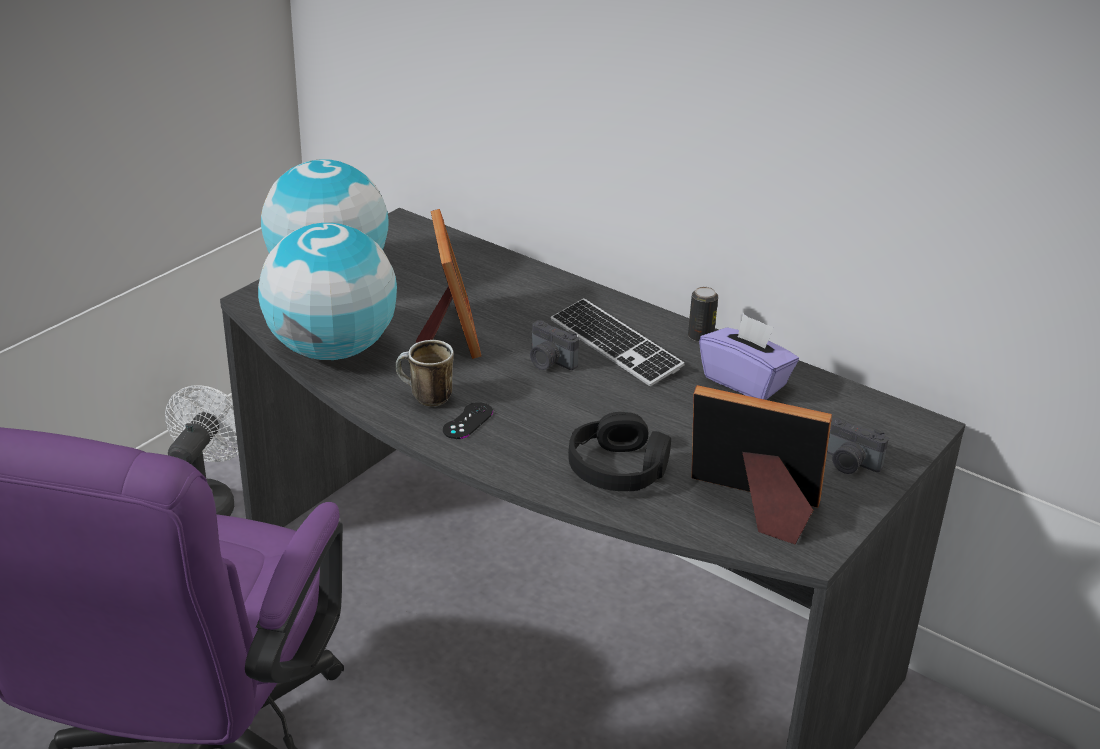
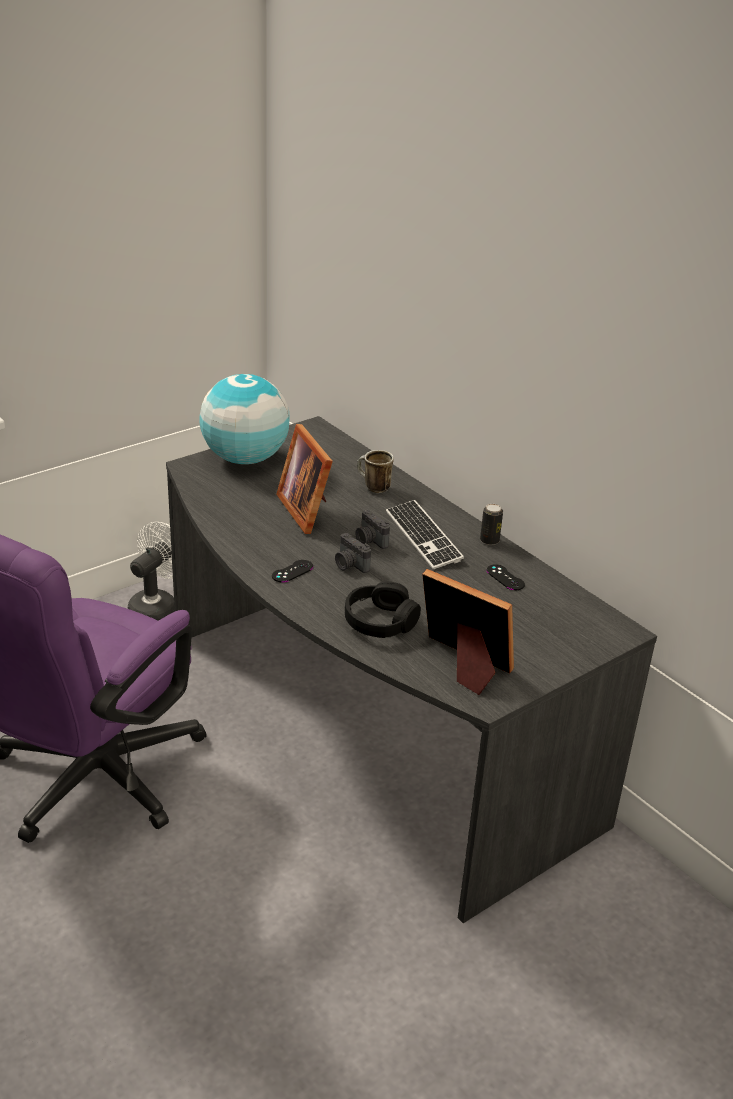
camera: 15 degrees right, 0 degrees up
globe [258,223,397,360] -> none
mug [395,340,454,407] -> mug moved to [357,450,394,493]
picture frame [416,209,481,359] -> picture frame turned 150 degrees clockwise [276,424,333,534]
purple tissue box [699,314,799,400] -> black game controller [487,564,525,590]
camera [827,418,889,474] -> camera moved to [335,533,371,573]

